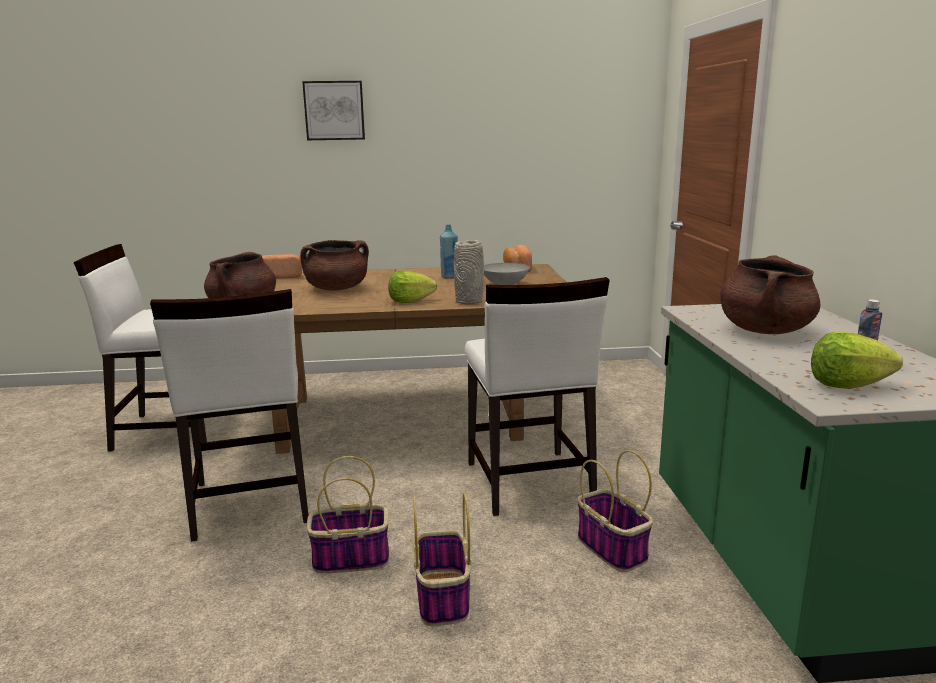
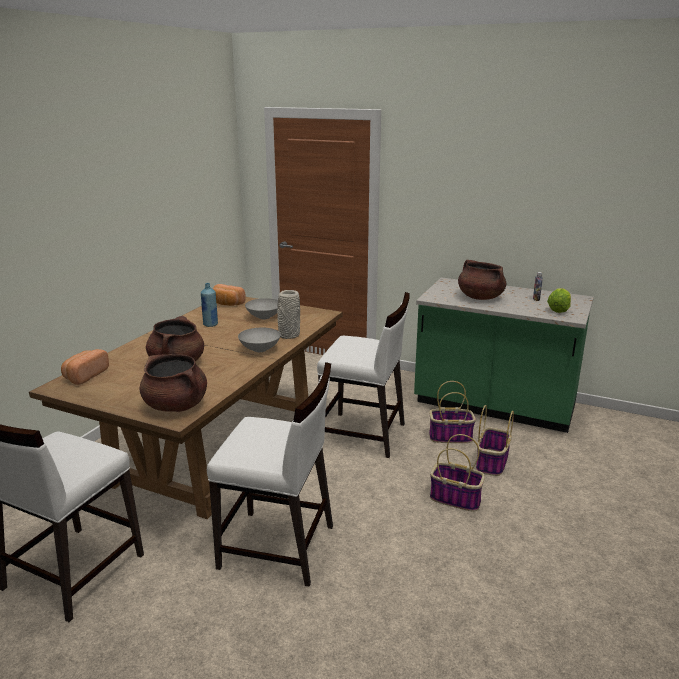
camera: 60 degrees left, 5 degrees up
picture [302,81,365,140] -> none
basket [307,456,389,573] -> basket moved to [476,405,514,476]
lettuce [388,270,437,303] -> grey bowl [238,328,281,352]

